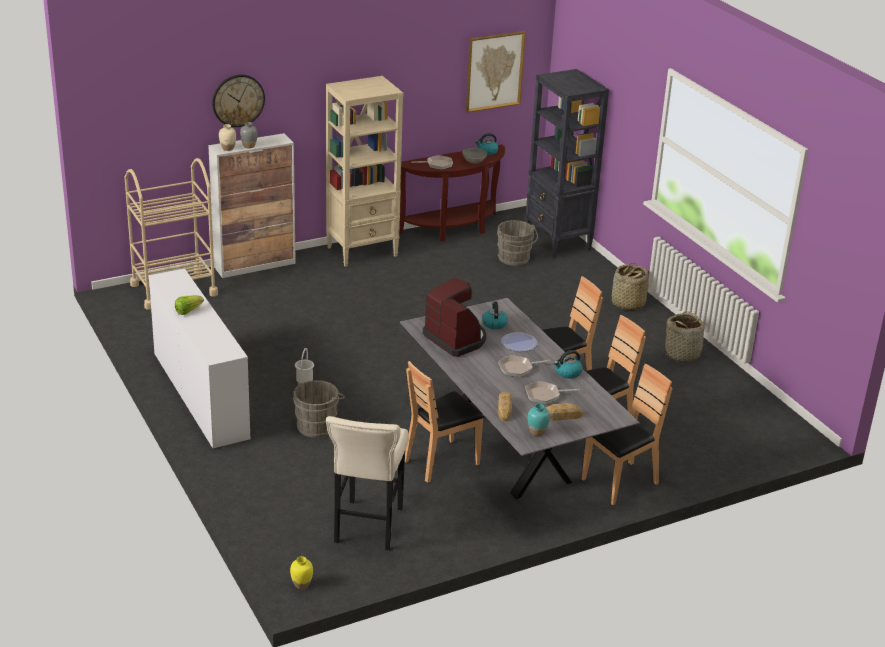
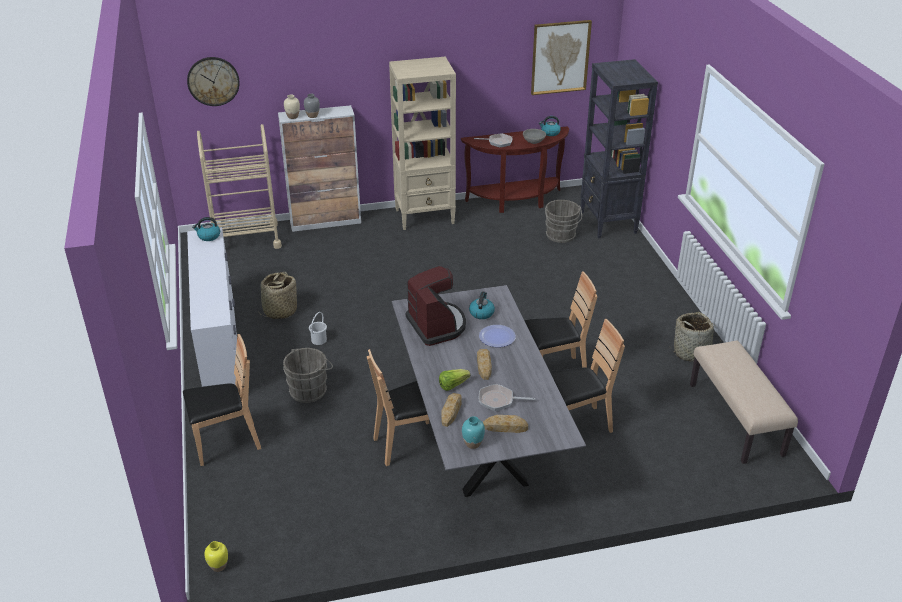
camera: 15 degrees right, 5 degrees up
lettuce [175,295,204,315] -> lettuce moved to [439,369,471,391]
wall clock [212,75,265,127] -> wall clock moved to [187,57,240,106]
beige stool [326,416,409,550] -> none
frying pan [498,355,550,377] -> bread [477,349,492,380]
kettle [554,350,583,379] -> kettle moved to [192,217,220,241]
brown chair [582,364,672,505] -> brown chair moved to [183,334,261,466]
basket [612,263,649,310] -> basket moved to [260,272,297,319]
none -> beige bench [690,341,798,464]

